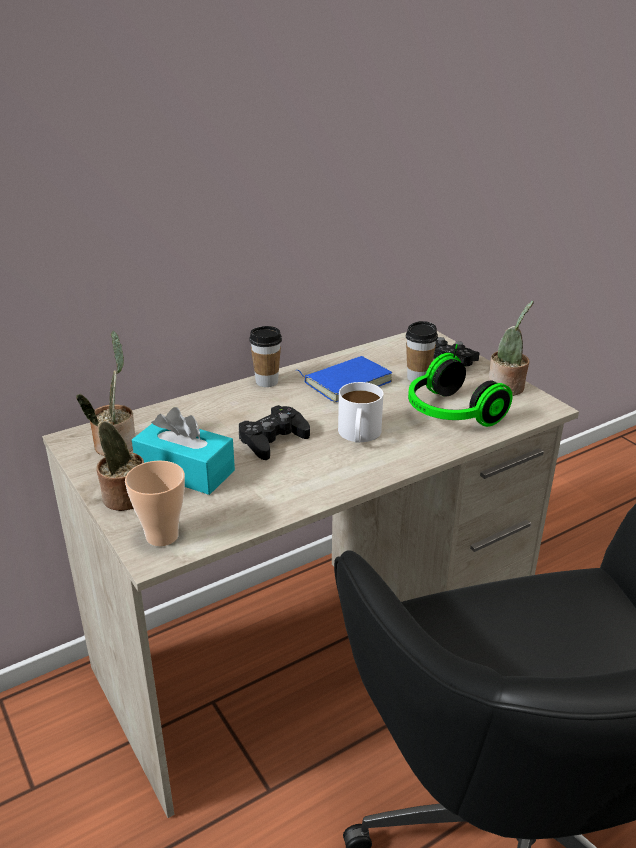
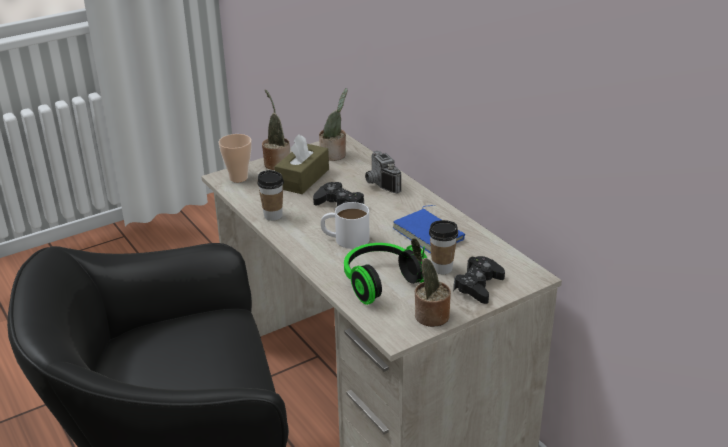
camera: 90 degrees right, 0 degrees up
turquoise tissue box [132,407,235,495] -> brown tissue box [274,135,329,194]
cup [249,326,282,387] -> cup moved to [257,170,284,221]
none -> camera [365,151,401,194]

